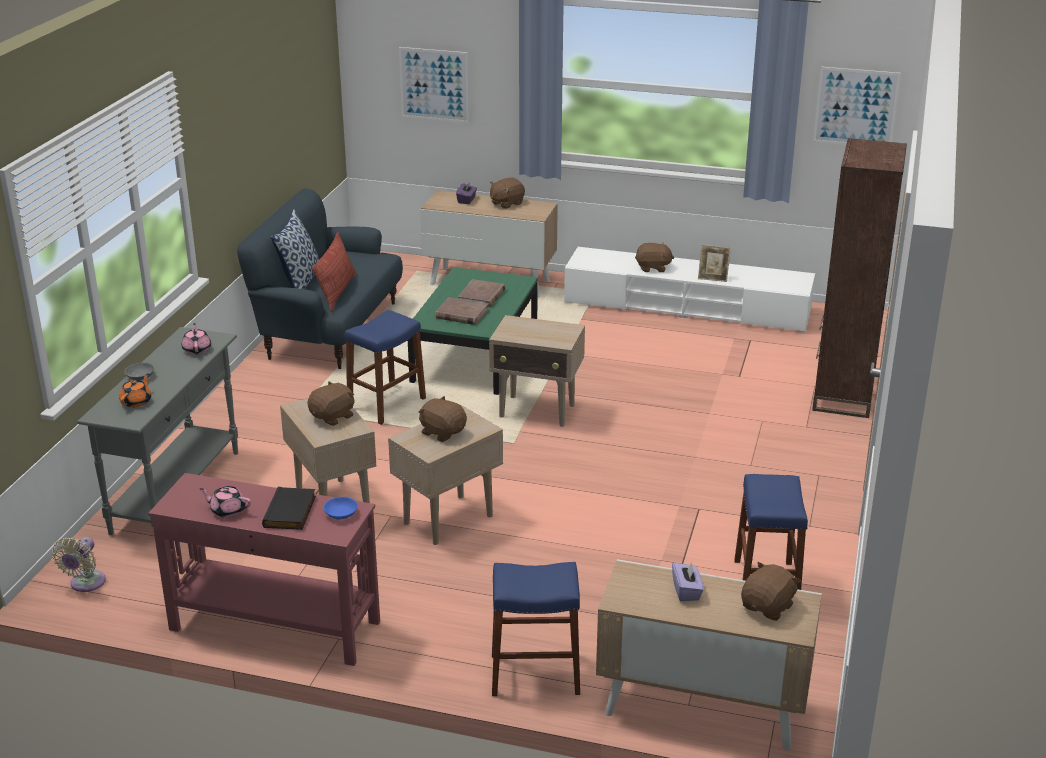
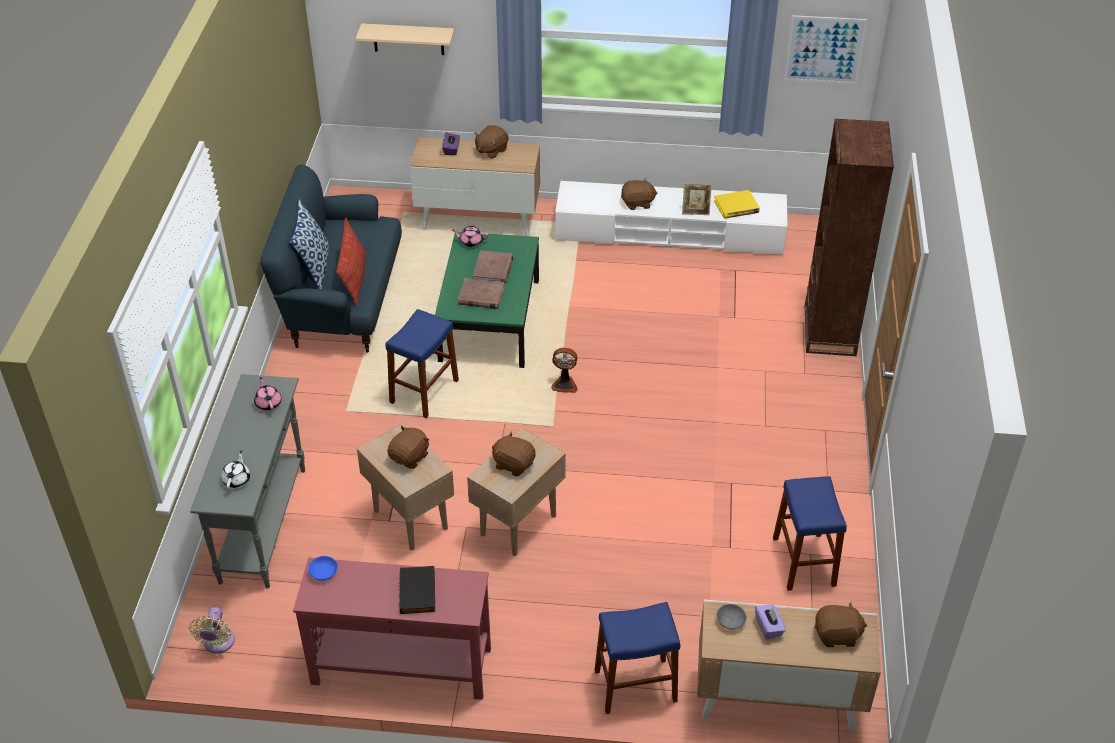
camera: 10 degrees left, 15 degrees up
orange teapot [119,373,151,407] -> white teapot [221,451,250,489]
grey bowl [124,363,155,380] -> grey bowl moved to [717,604,747,630]
pink teapot [200,486,251,518] -> pink teapot moved to [452,226,488,247]
blue bowl [323,497,358,520] -> blue bowl moved to [308,556,338,580]
picture [399,47,469,123] -> beige shelf [356,23,454,55]
beige side table [489,315,585,427] -> fan [551,347,578,393]
brown plush toy [741,561,801,621] -> brown plush toy turned 60 degrees clockwise [814,601,867,647]
none -> yellow book [714,190,760,219]

